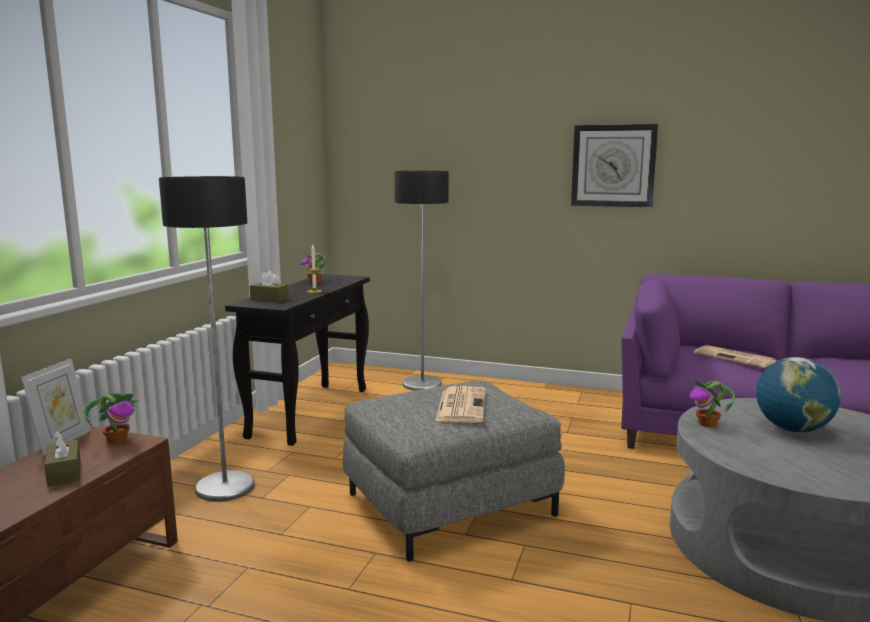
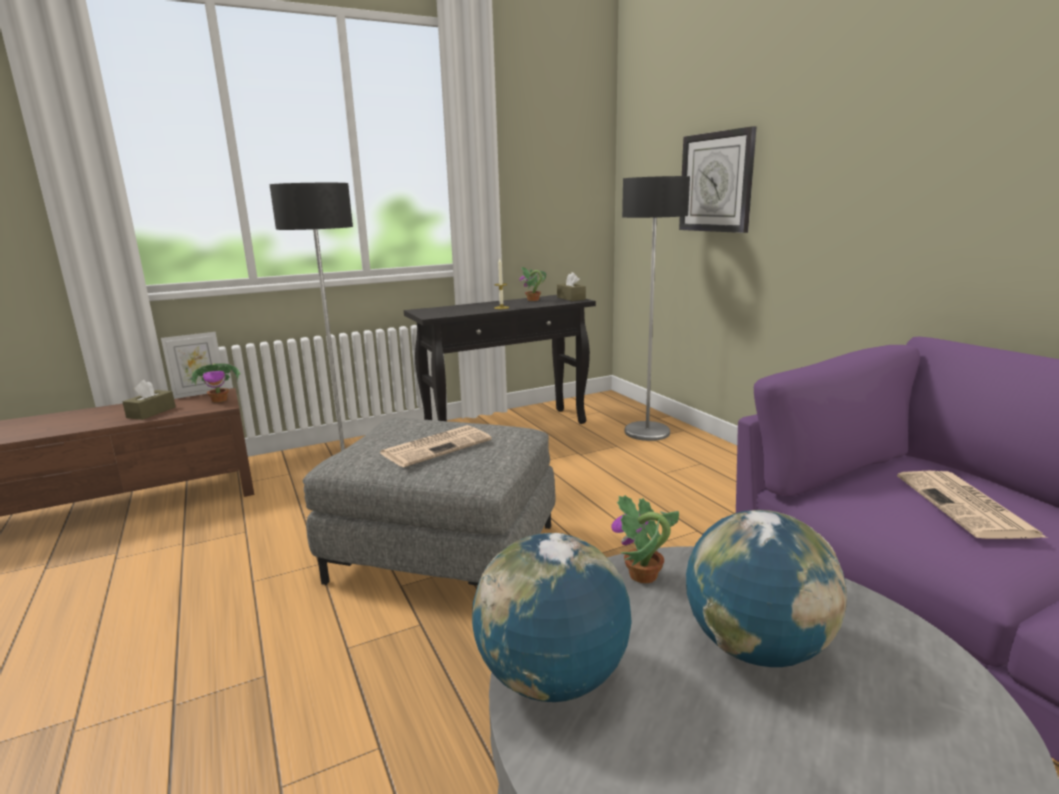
camera: 45 degrees right, 5 degrees up
brown tissue box [250,271,289,302] -> brown tissue box moved to [557,272,586,301]
wall clock [571,124,658,207] -> wall clock moved to [679,126,756,233]
none -> globe [472,533,632,702]

